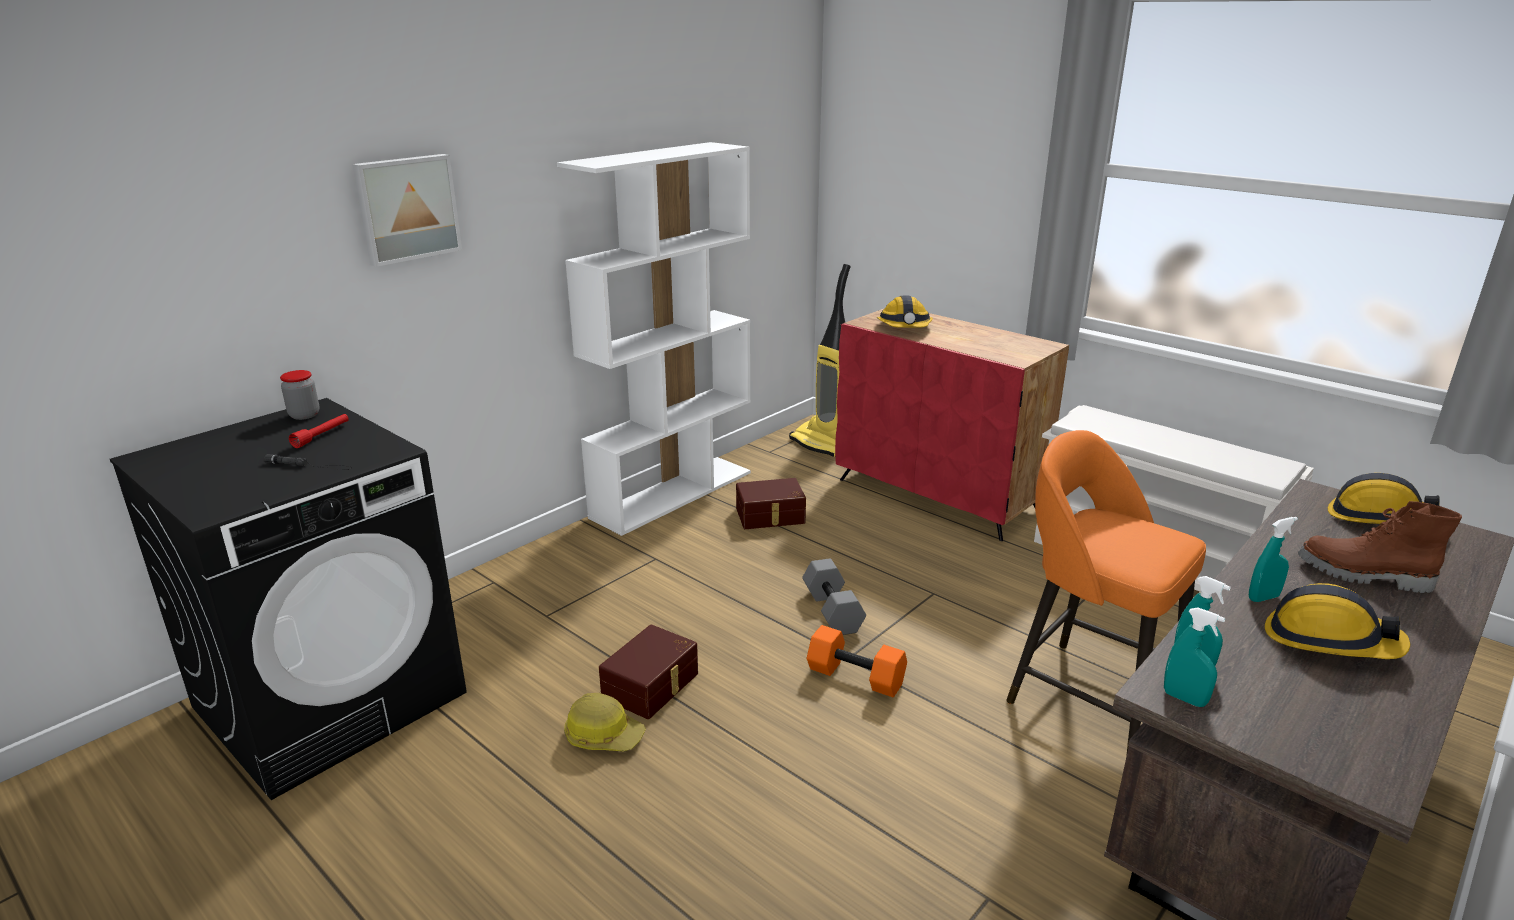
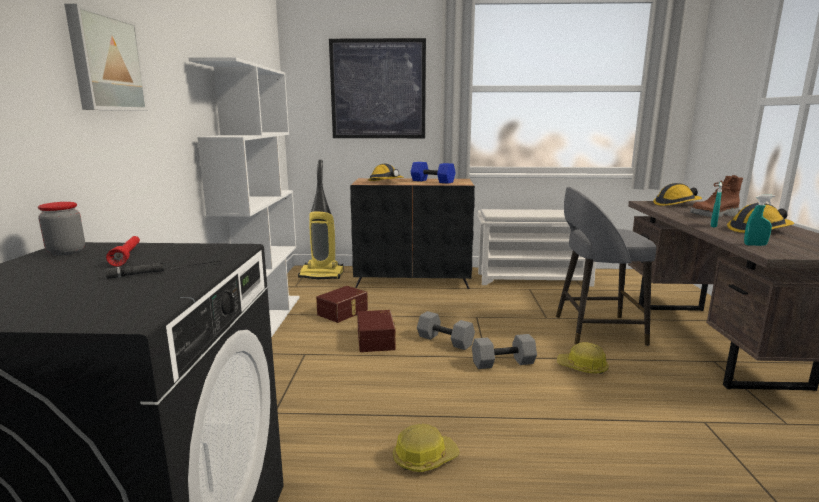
camera: 40 degrees left, 10 degrees down
brown storage box [599,624,698,719] -> brown storage box moved to [357,310,396,352]
orange dumbbell [807,625,907,697] -> grey dumbbell [472,334,537,369]
red cabinet [835,309,1069,541] -> black cabinet [350,178,475,289]
orange stool [1006,430,1206,757] -> grey stool [556,187,656,346]
turquoise spray bottle [1164,608,1225,707] -> none
none -> picture [329,38,426,138]
none -> blue dumbbell [411,162,456,184]
none -> hard hat [557,342,609,374]

